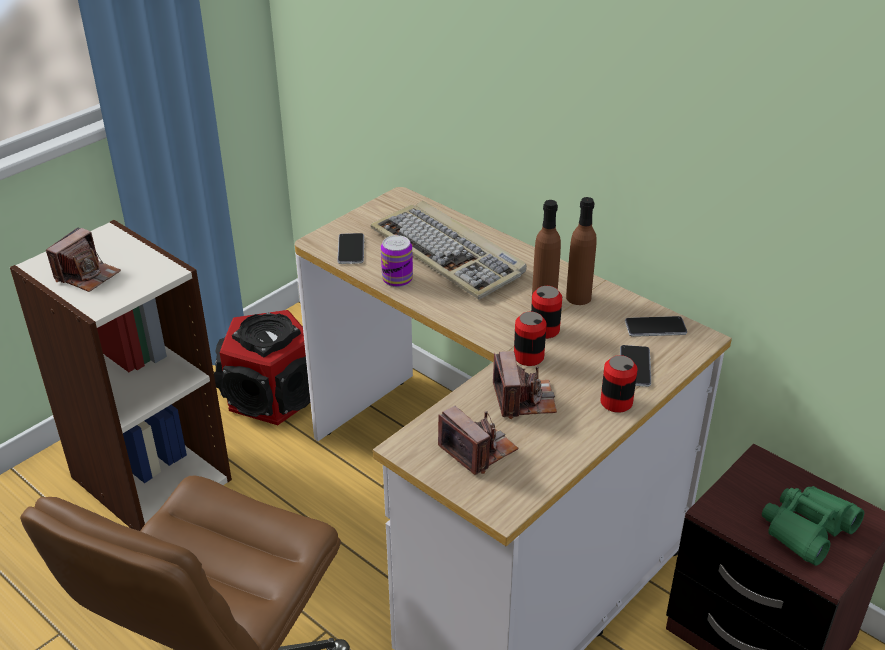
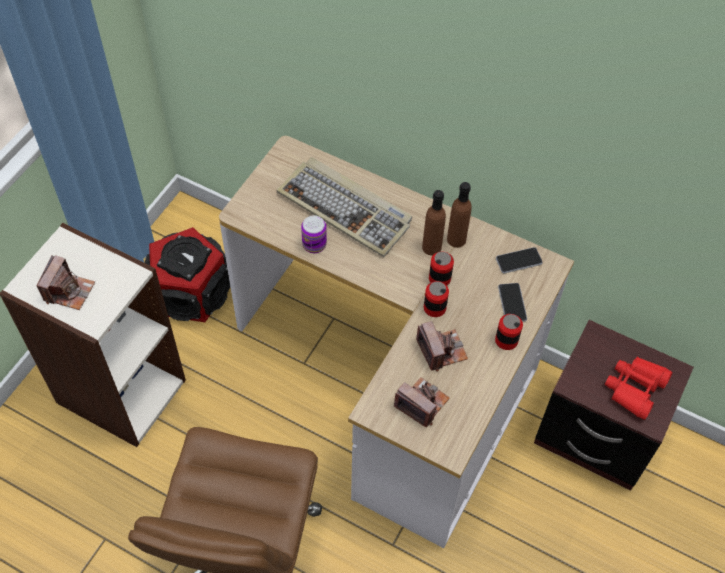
camera: 15 degrees left, 20 degrees up
phone [337,233,364,264] -> none
green binoculars [762,486,864,566] -> red binoculars [605,356,672,420]

